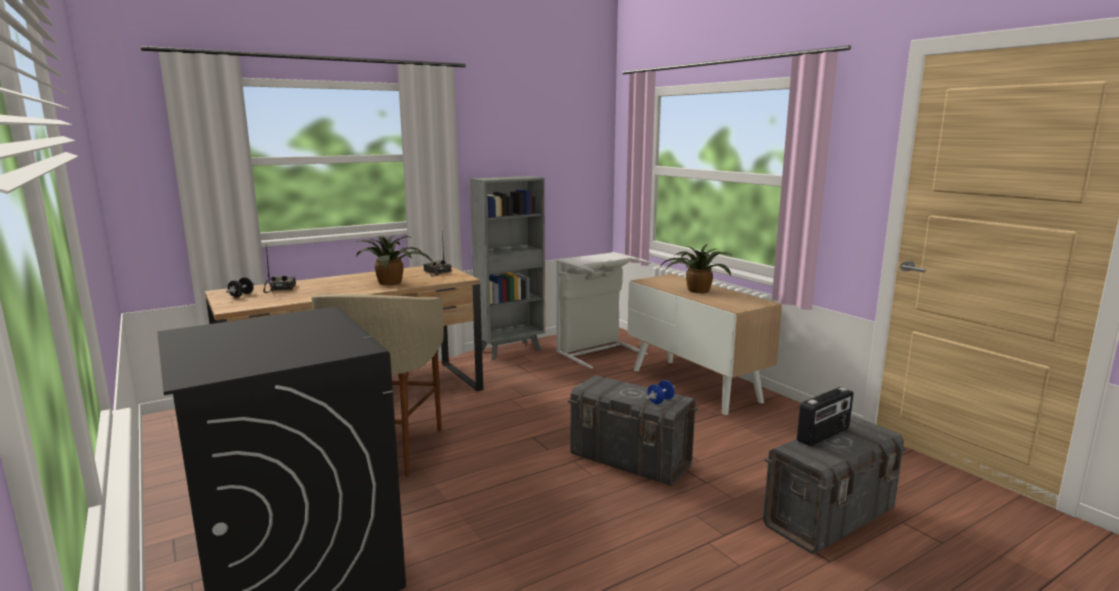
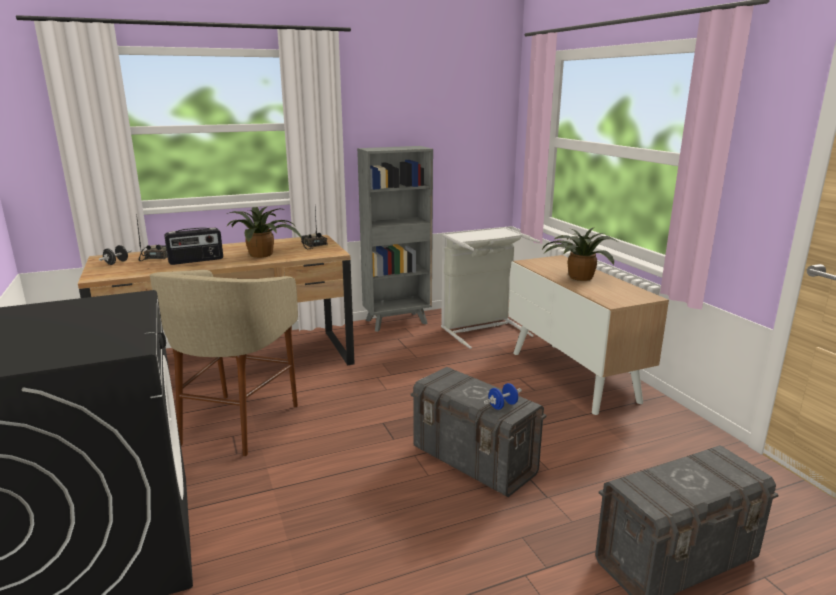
camera: 10 degrees right, 5 degrees up
radio [797,387,853,446] -> radio moved to [164,227,223,265]

